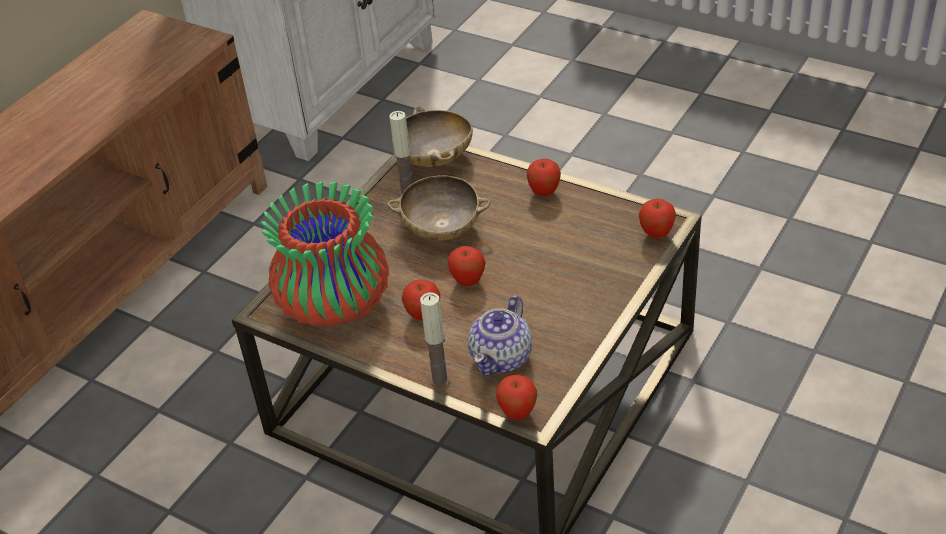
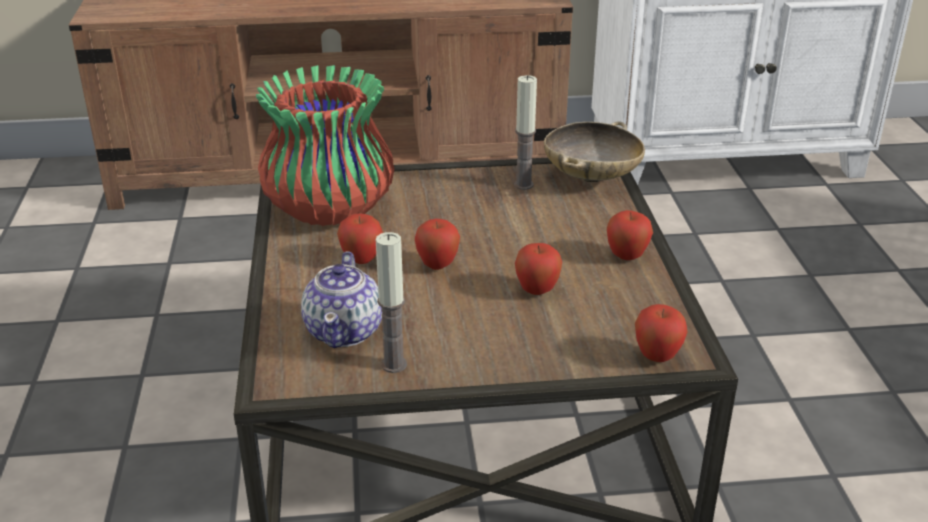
camera: 50 degrees right, 10 degrees down
beige bowl [387,176,491,241] -> none
candle [420,292,450,388] -> candle moved to [376,232,407,373]
teapot [468,295,532,376] -> teapot turned 75 degrees counterclockwise [301,251,382,348]
apple [496,375,537,420] -> apple moved to [515,243,562,295]

